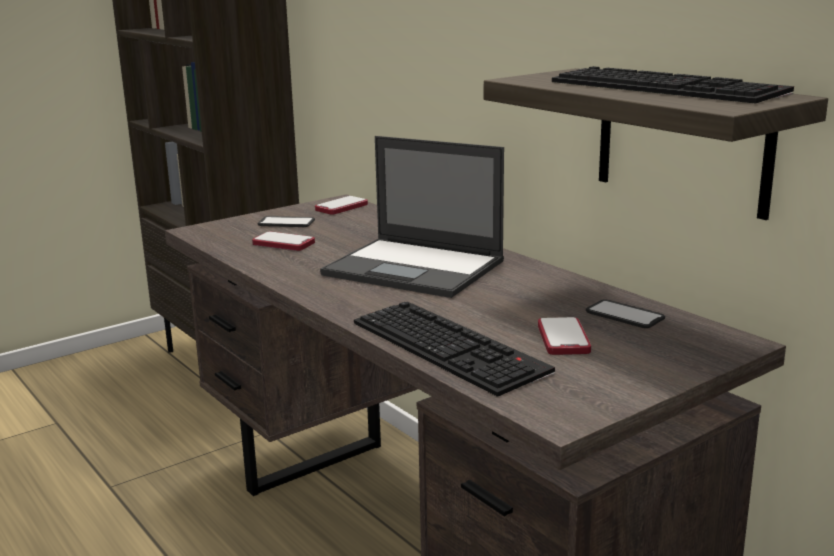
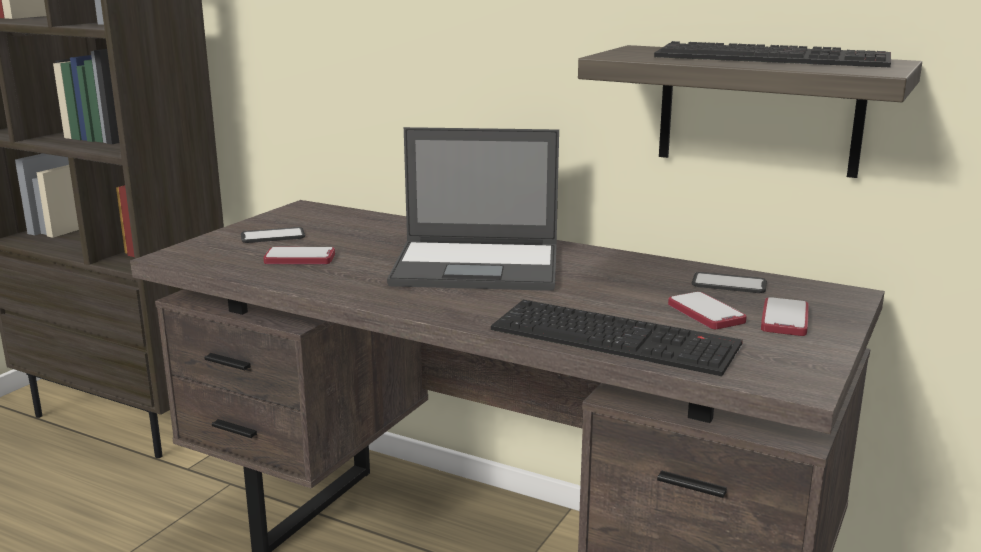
camera: 25 degrees left, 0 degrees up
phone [315,196,368,215] -> phone moved to [761,297,809,336]

